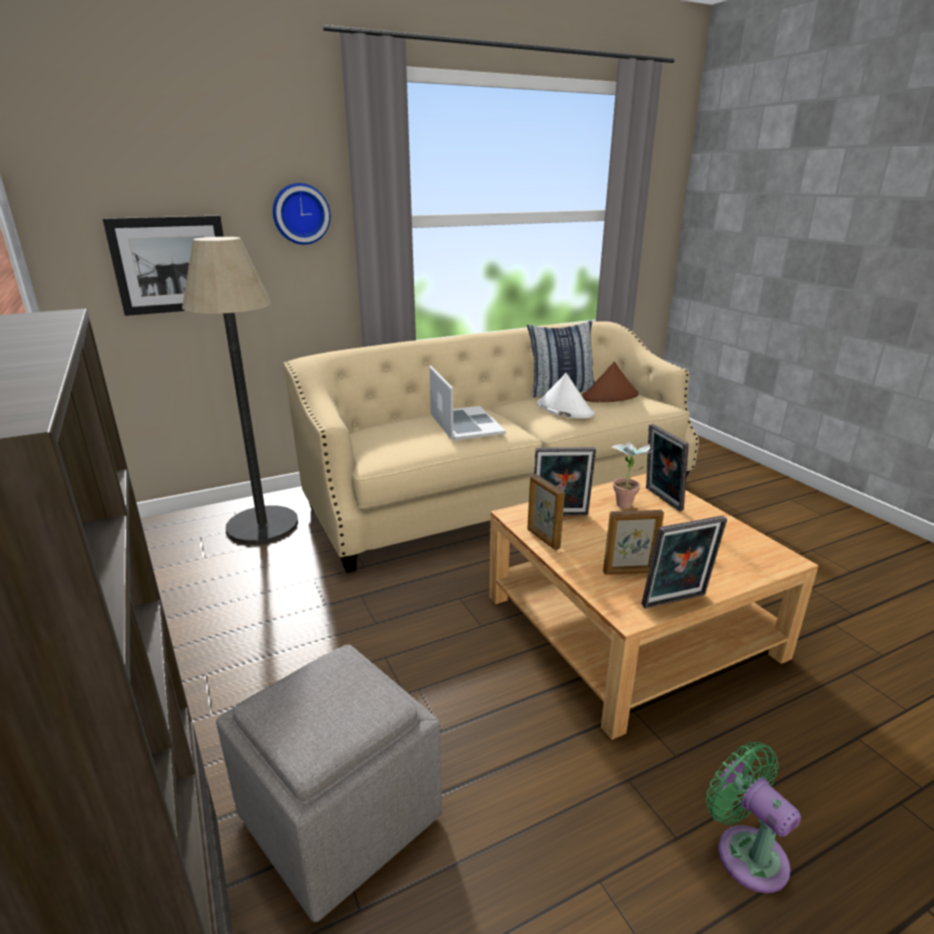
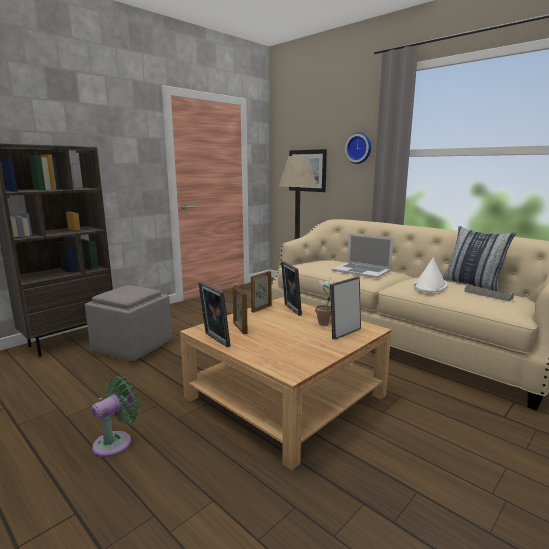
camera: 70 degrees right, 10 degrees down
laptop [429,366,506,440] -> laptop turned 75 degrees clockwise [332,234,394,278]
brown hat [582,362,639,402] -> grey tray [464,284,514,301]

